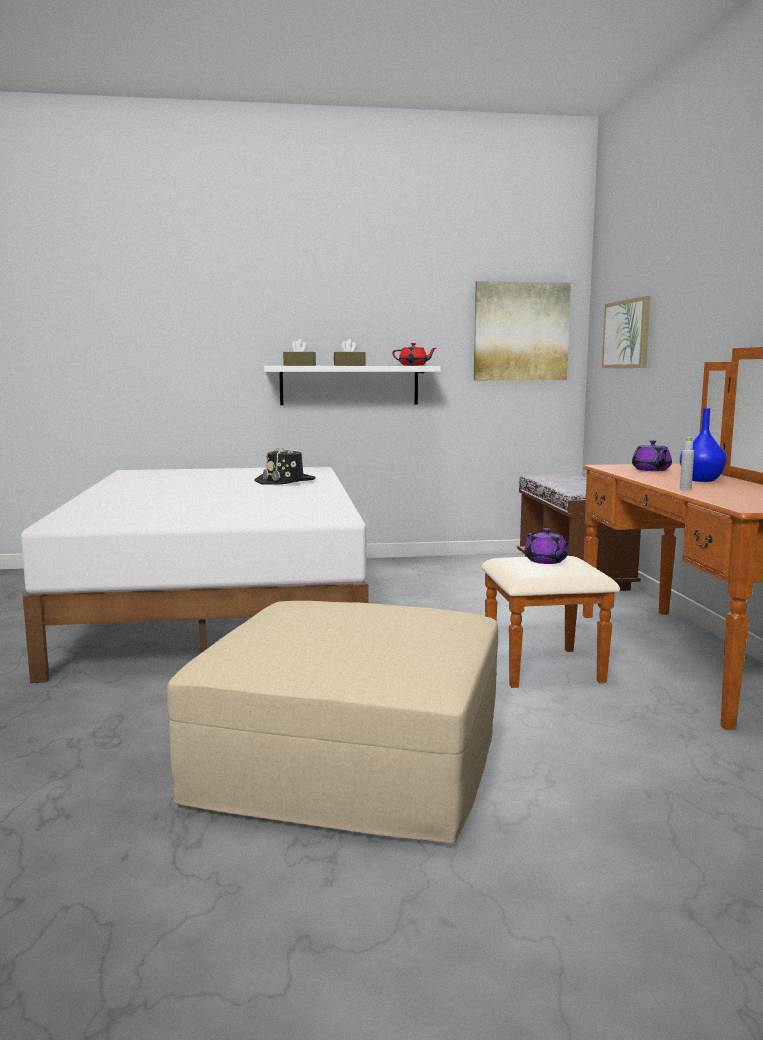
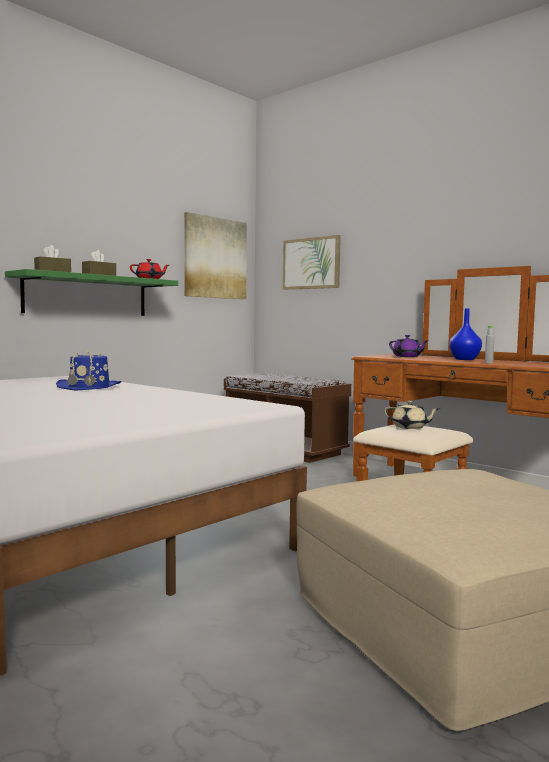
camera: 40 degrees left, 5 degrees down
black hat [255,445,316,485] -> blue hat [56,349,121,391]
white shelf [264,366,441,405] -> green shelf [5,269,178,316]
purple teapot [524,528,571,564] -> beige teapot [384,401,440,429]

